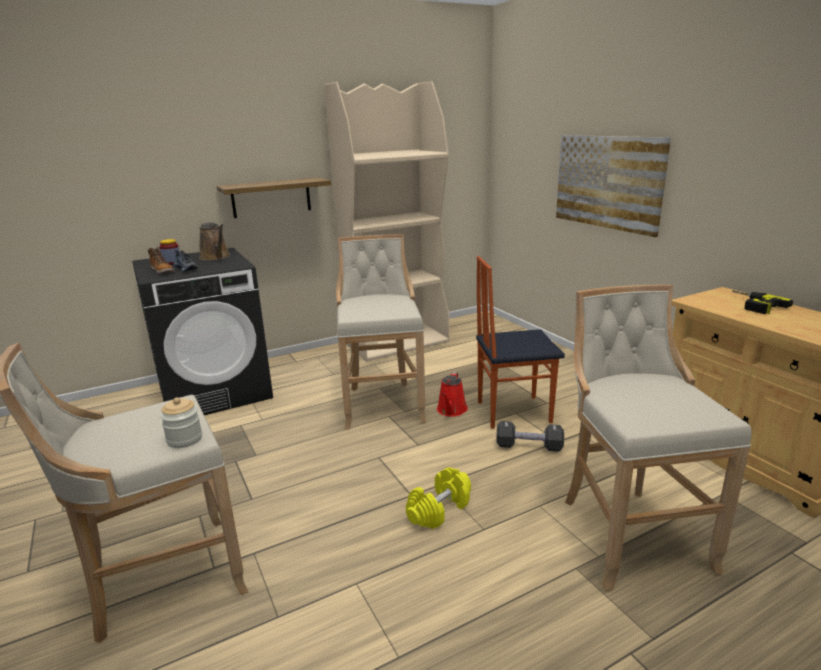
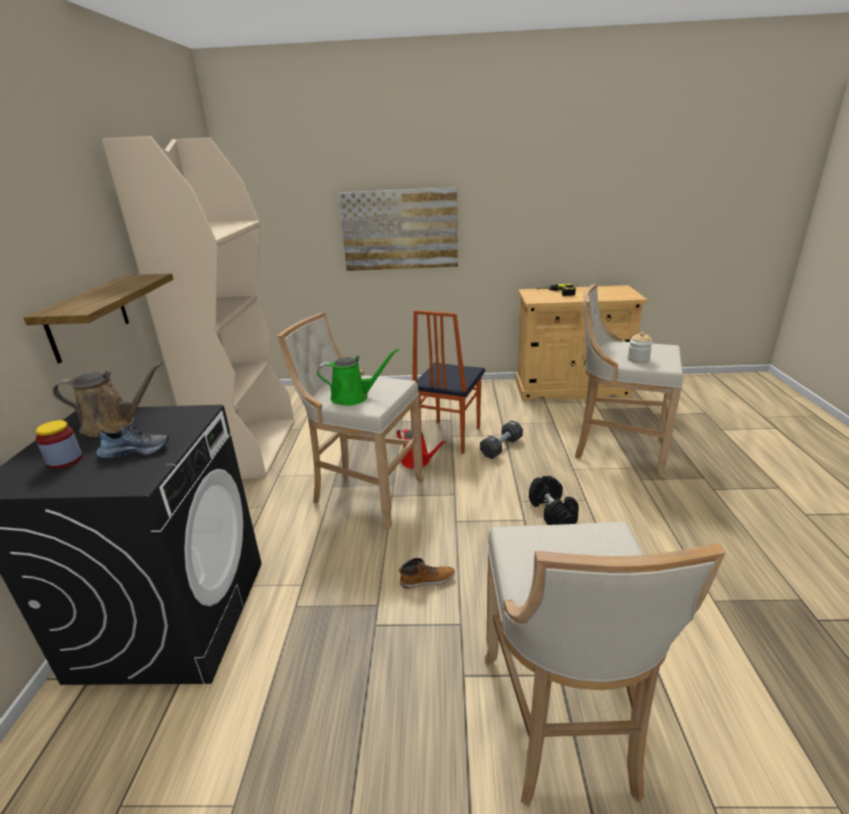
camera: 60 degrees left, 5 degrees up
boot [148,247,174,274] -> boot moved to [399,558,455,589]
jar [160,398,202,448] -> jar moved to [628,332,653,363]
yellow dumbbell [406,467,471,529] -> black dumbbell [529,476,579,525]
none -> green watering can [317,349,399,406]

